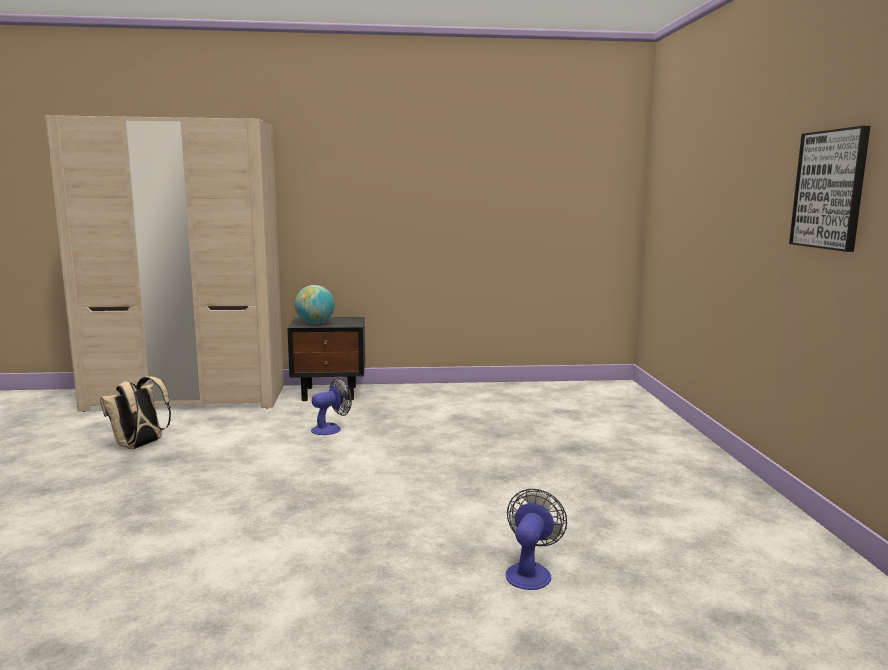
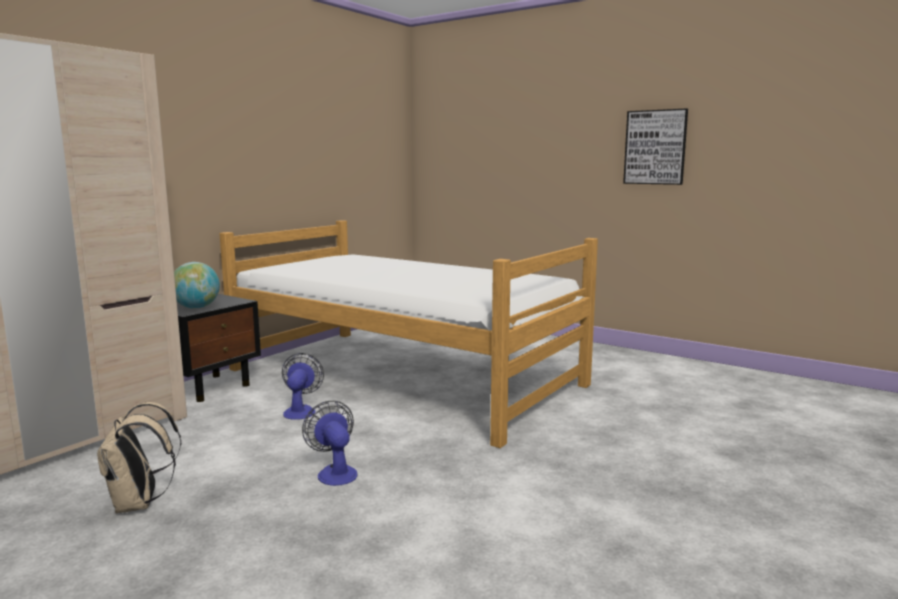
camera: 50 degrees left, 0 degrees up
fan [506,489,567,590] -> fan moved to [302,401,357,486]
none -> bed [220,220,598,448]

